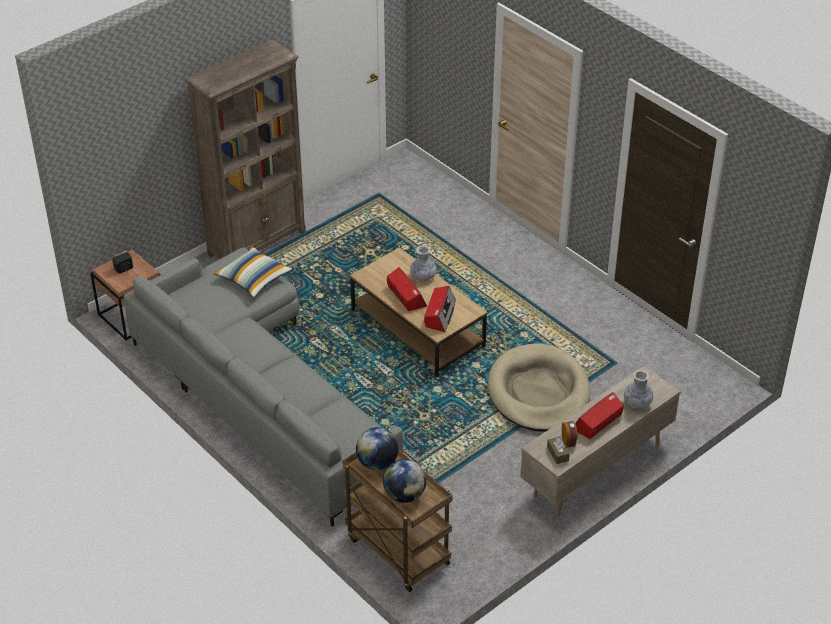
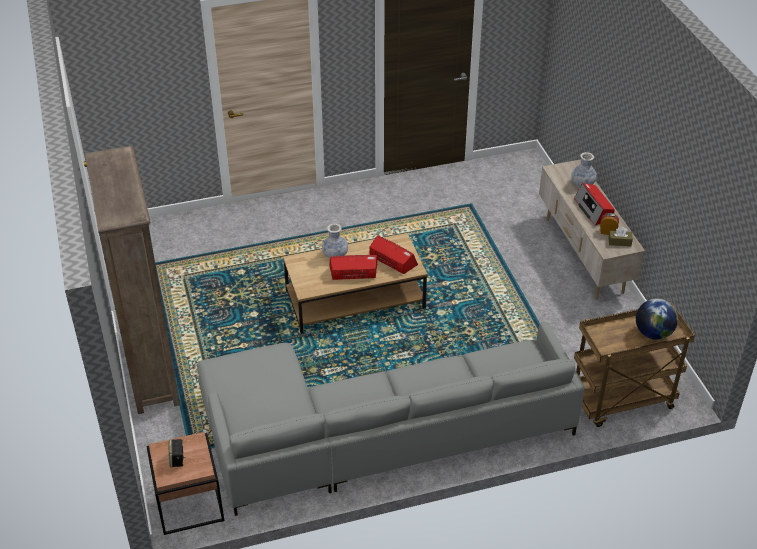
camera: 65 degrees left, 0 degrees up
pillow [214,247,292,297] -> none
globe [356,427,399,470] -> none
beige dog bed [488,343,590,432] -> none

